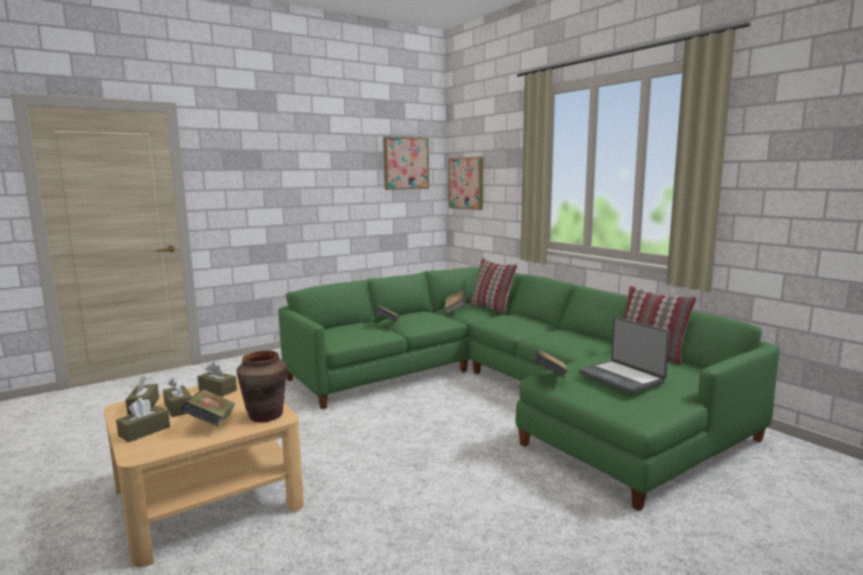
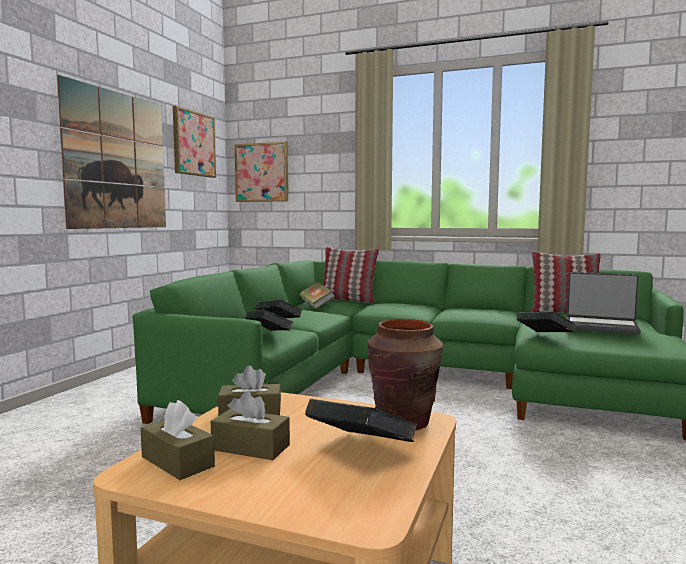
camera: 35 degrees left, 5 degrees down
brown tissue box [116,398,170,442] -> none
none -> picture [57,75,166,229]
none -> book [245,310,294,331]

